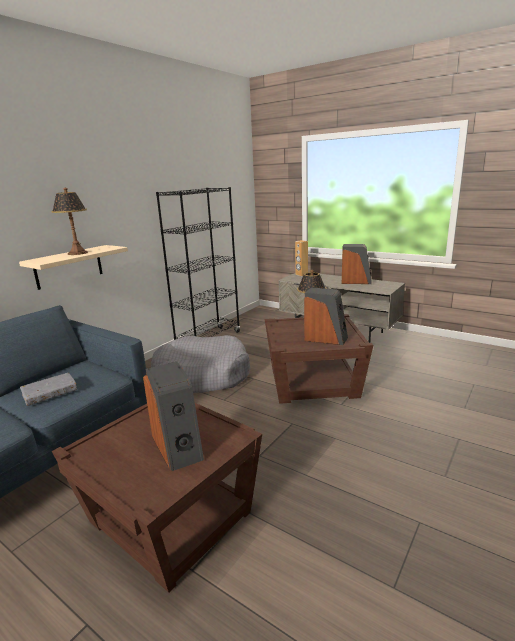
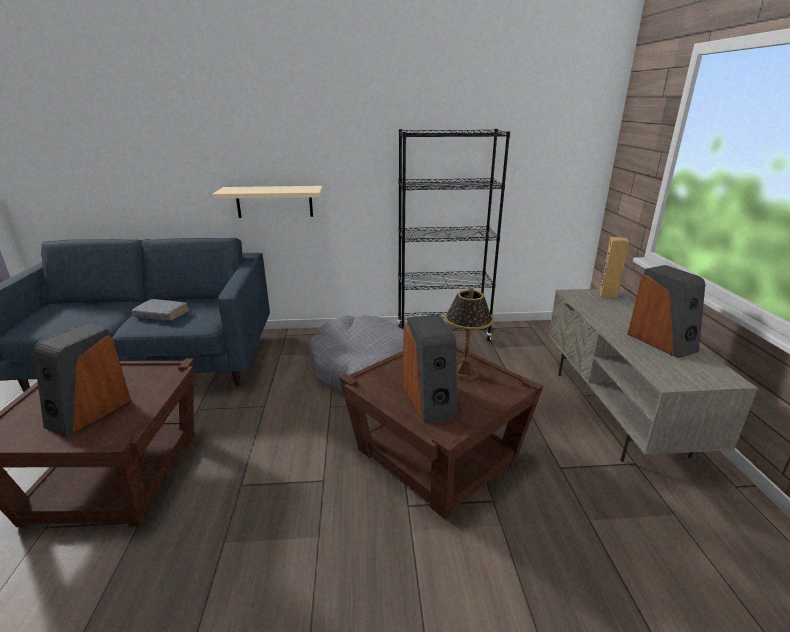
camera: 50 degrees right, 5 degrees up
table lamp [51,188,88,255] -> none

